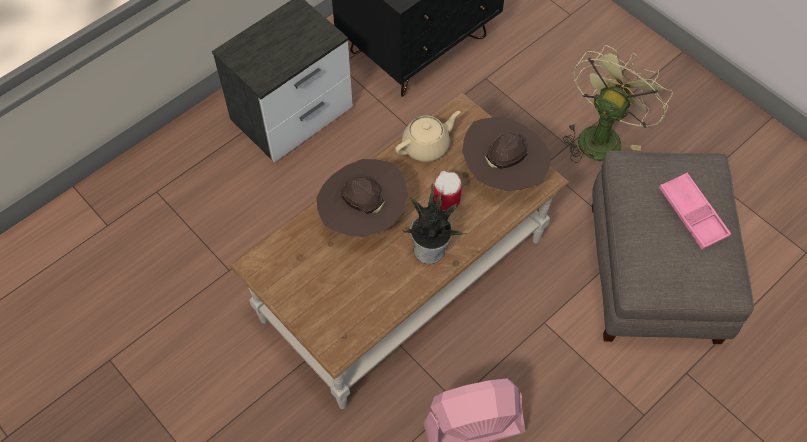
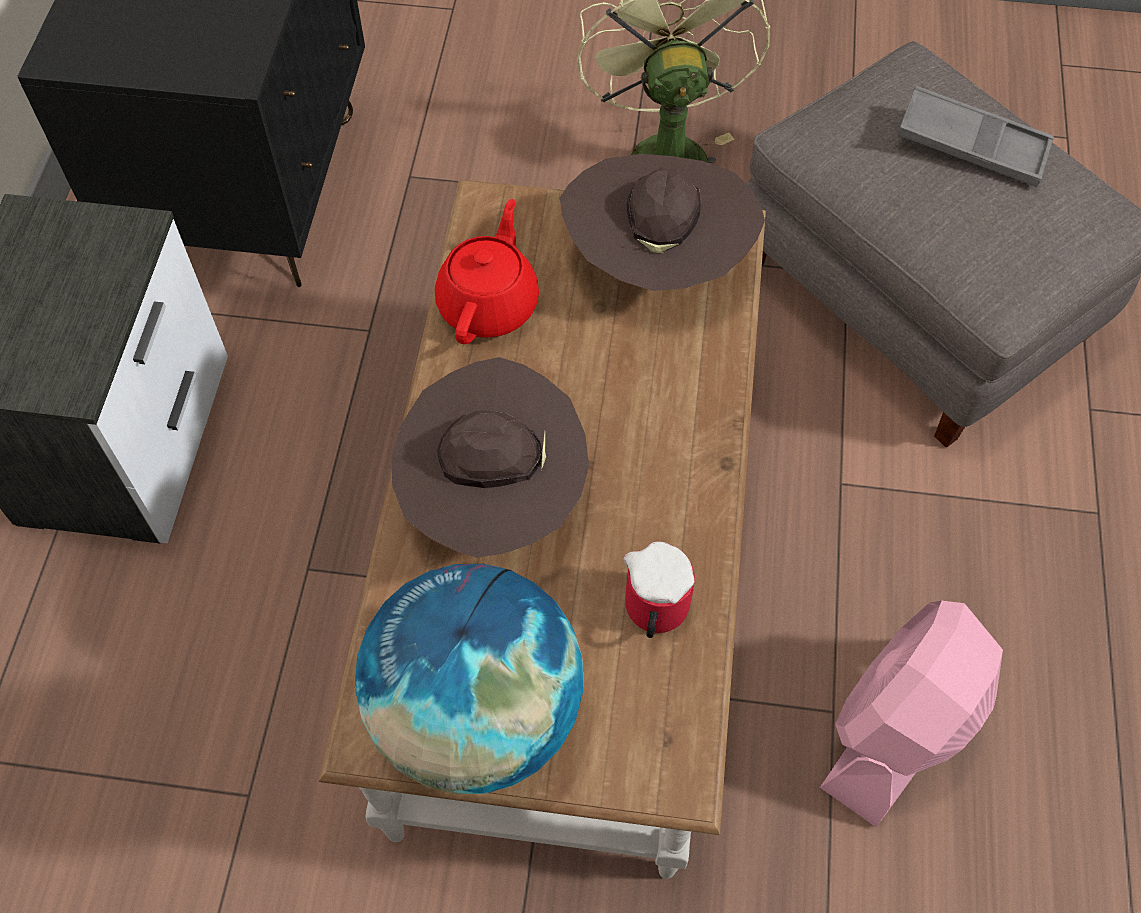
camera: 40 degrees left, 0 degrees up
beige teapot [395,111,460,162] -> red teapot [435,199,539,344]
potted plant [402,184,467,264] -> none
mug [434,170,462,211] -> mug moved to [624,541,695,638]
pink tray [659,173,731,250] -> grey tray [897,86,1054,187]
none -> globe [355,564,584,794]

